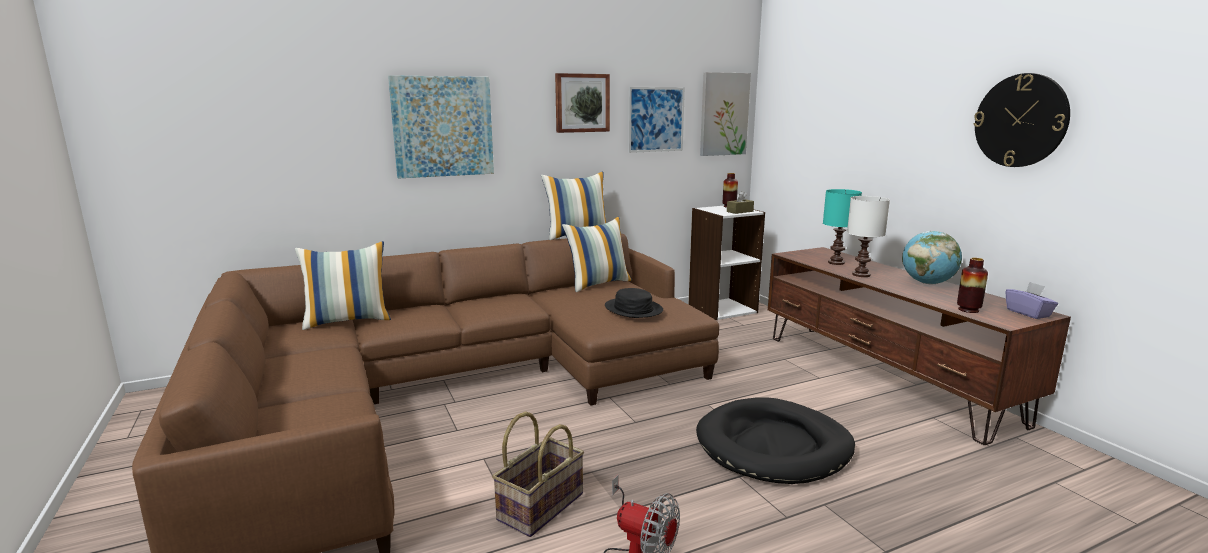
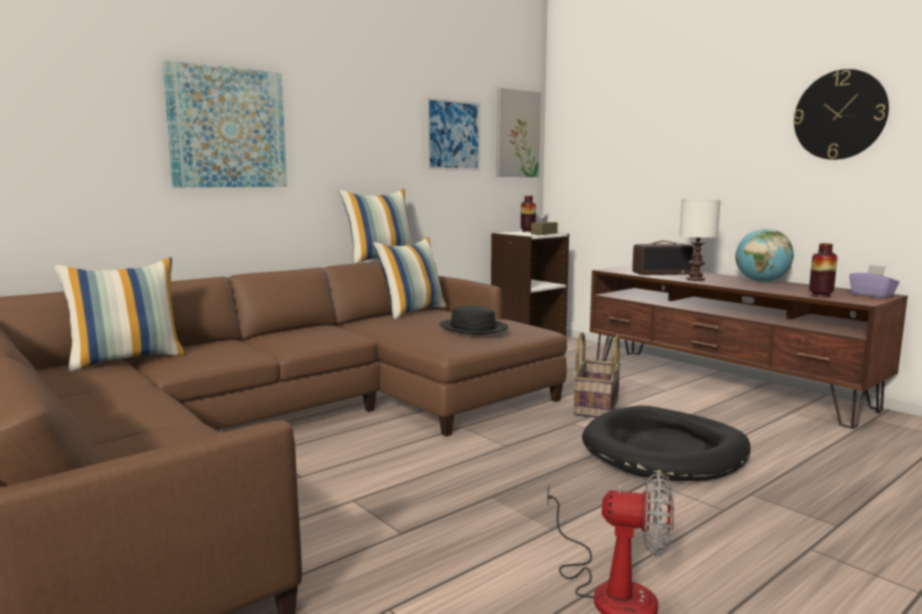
camera: 15 degrees left, 5 degrees down
basket [492,412,584,537] -> basket moved to [573,332,621,418]
picture [555,73,610,133] -> none
turquoise table lamp [823,189,862,265] -> radio [632,241,694,275]

